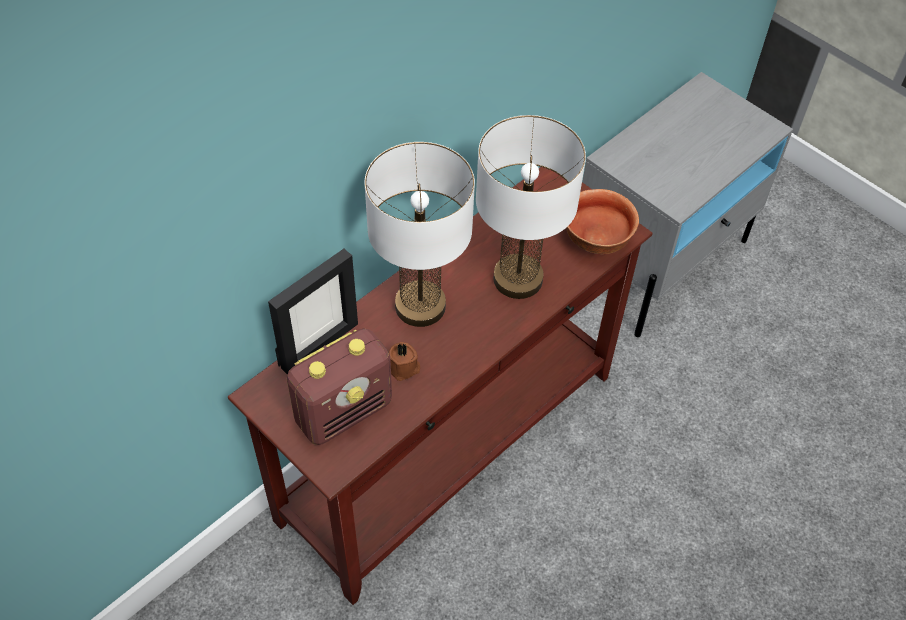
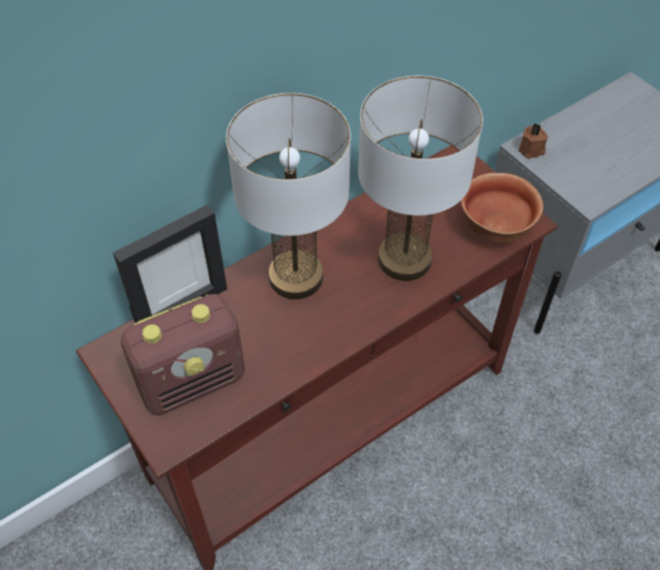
camera: 10 degrees right, 0 degrees up
brown candle [389,342,420,381] -> brown candle moved to [518,123,548,159]

